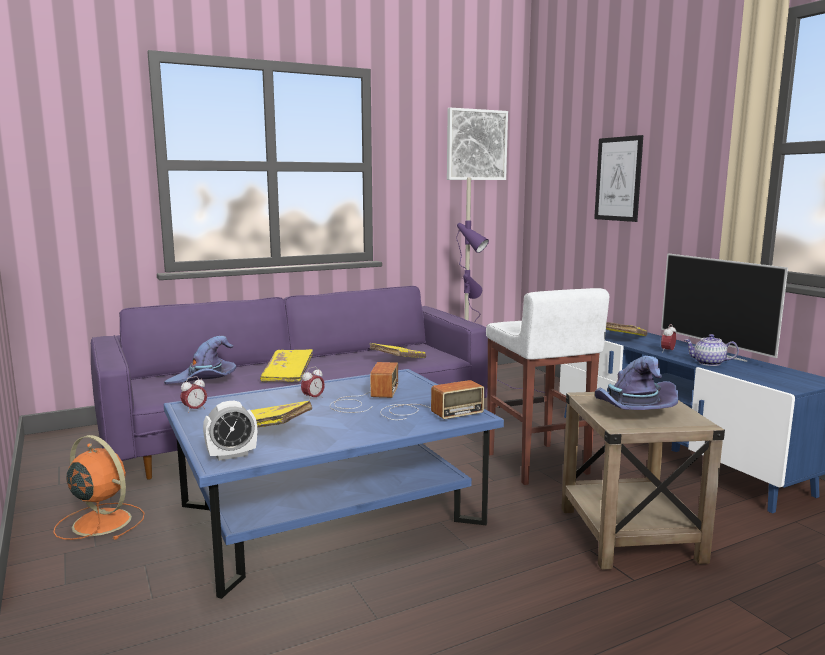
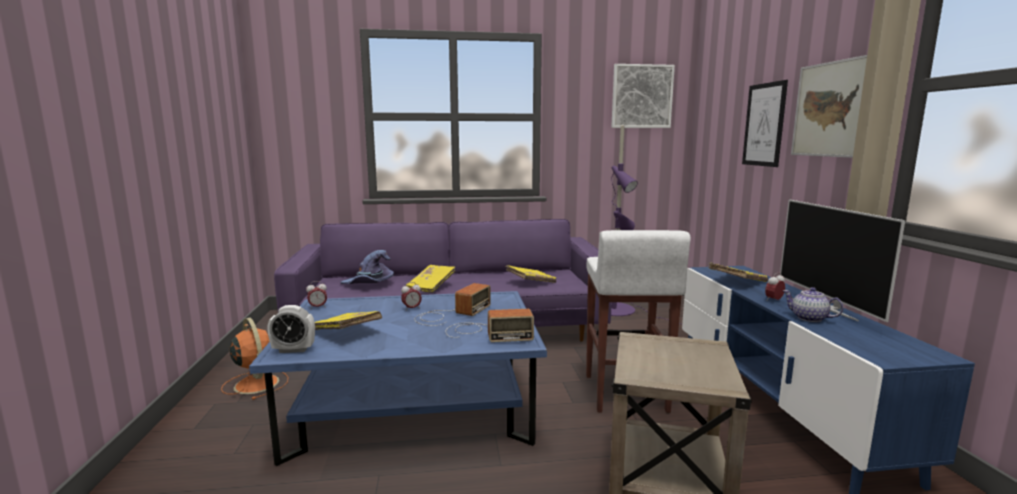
camera: 20 degrees right, 0 degrees up
purple hat [595,356,679,410] -> none
none -> picture [791,55,867,158]

